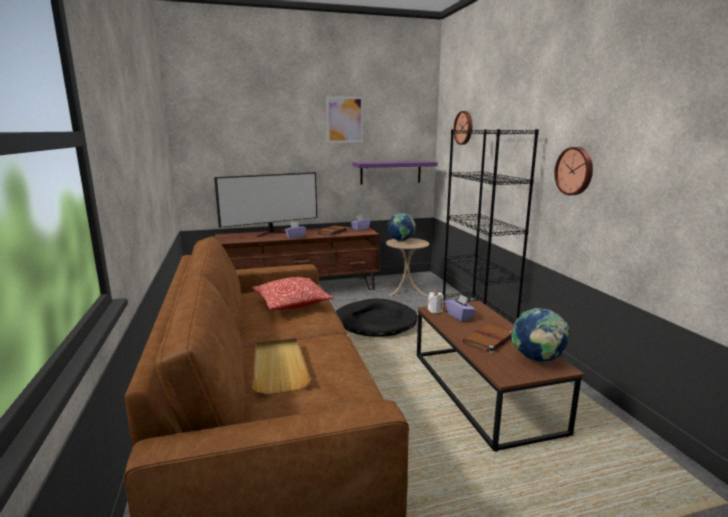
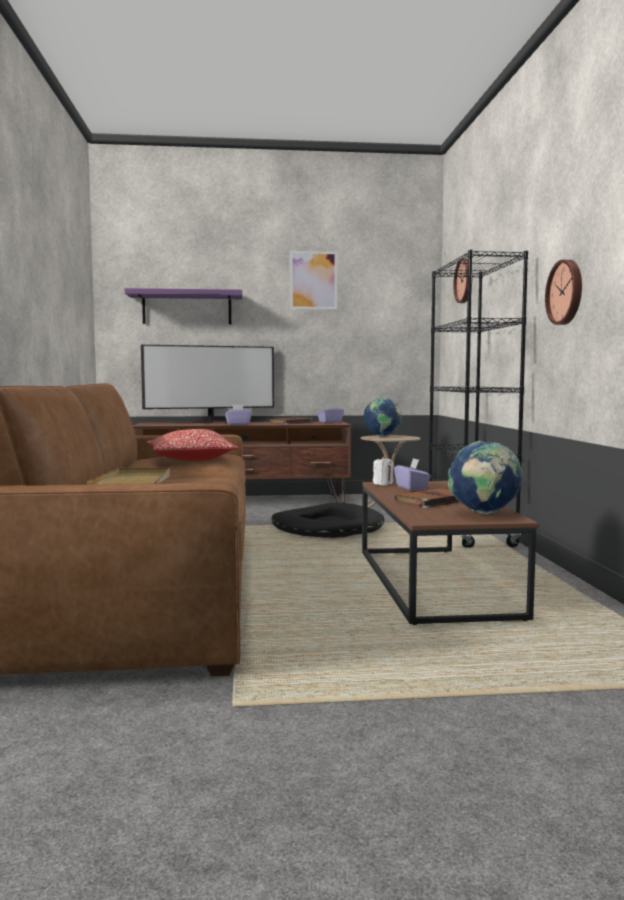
camera: 10 degrees right, 10 degrees down
purple shelf [353,161,438,185] -> purple shelf moved to [125,288,242,324]

